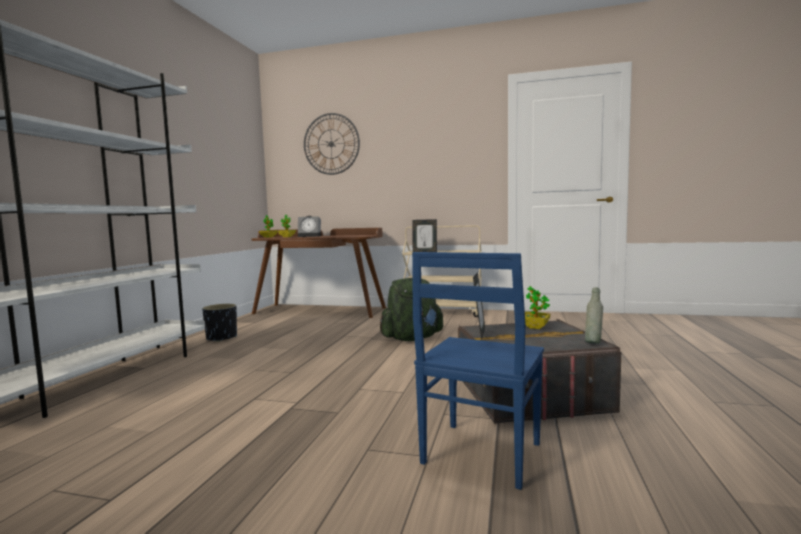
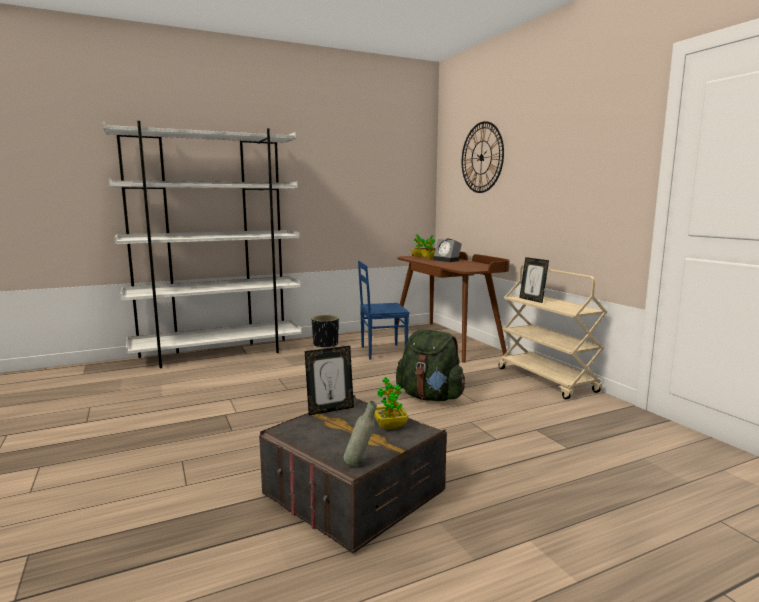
camera: 50 degrees right, 5 degrees up
blue chair [412,252,544,490] -> blue chair moved to [358,261,409,359]

